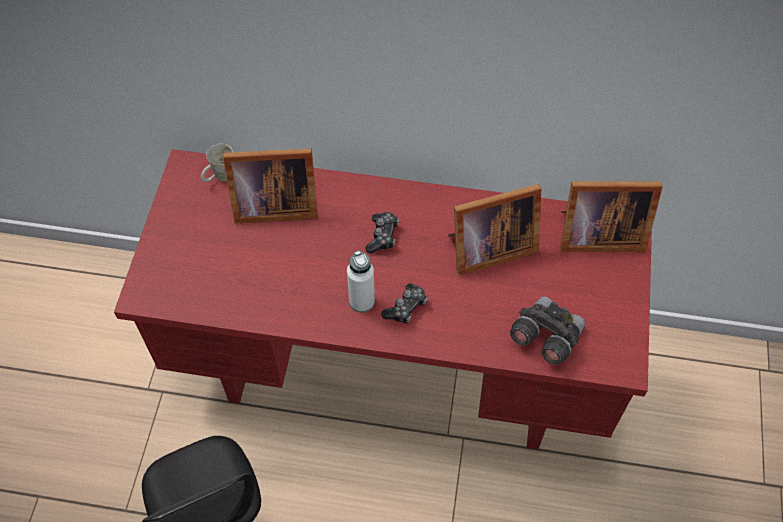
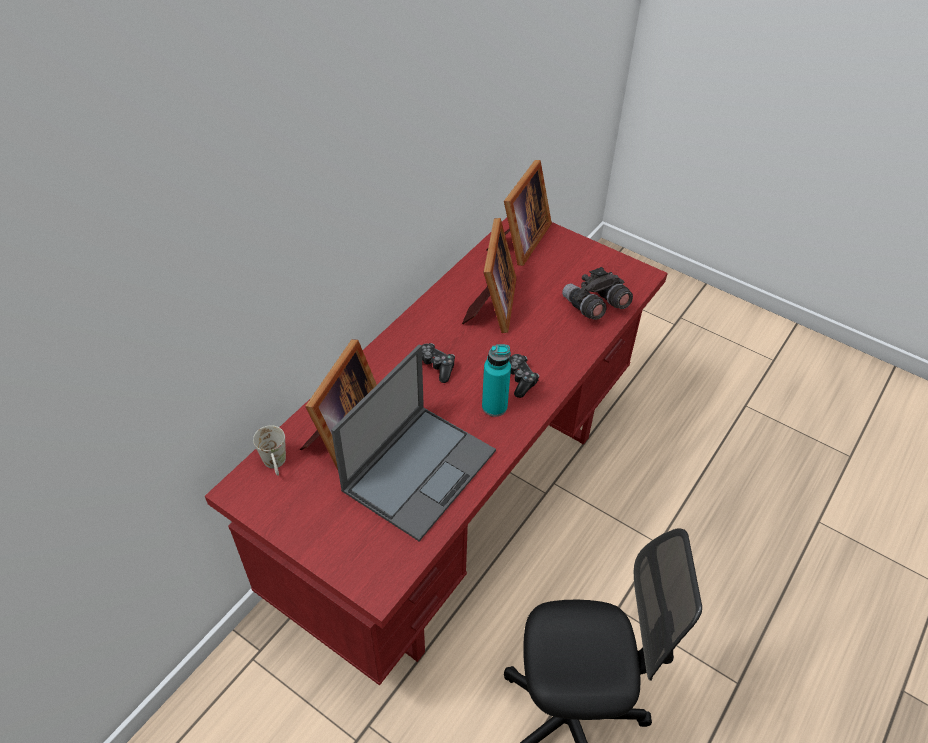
camera: 65 degrees left, 10 degrees down
white bottle [347,251,375,313] -> turquoise bottle [482,344,511,417]
none -> laptop [331,345,496,541]

